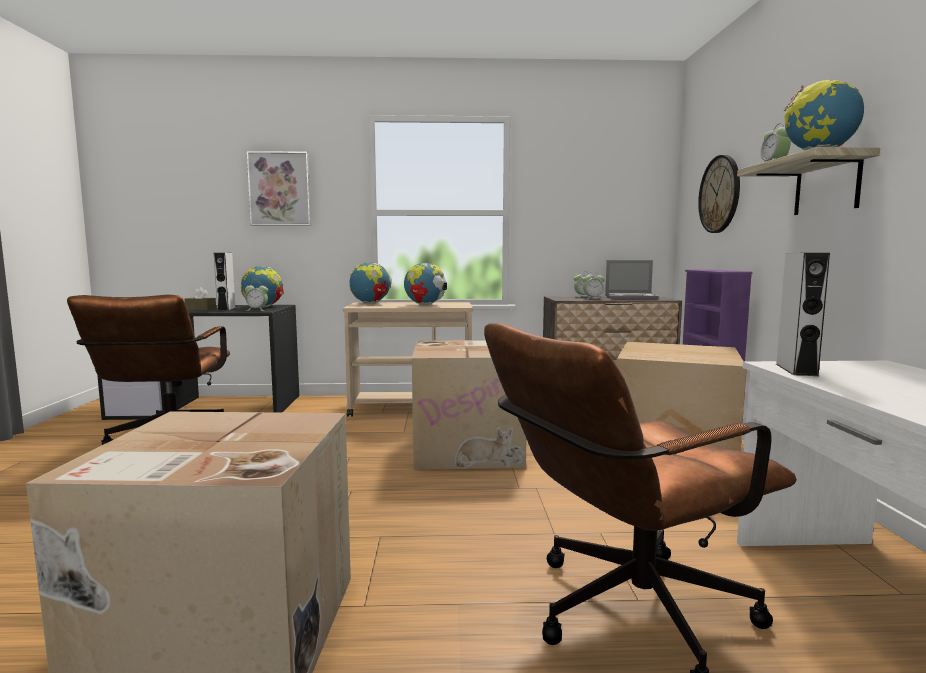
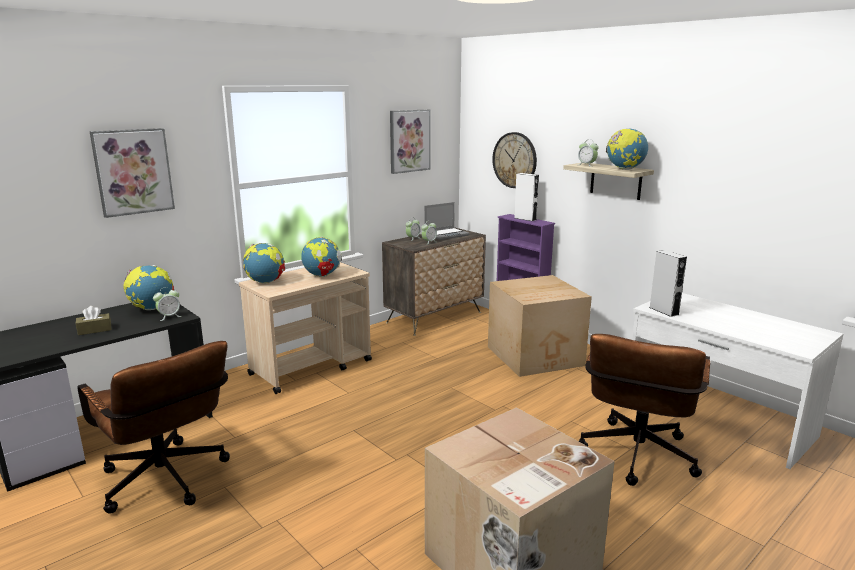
camera: 40 degrees left, 10 degrees up
white speaker [214,253,235,311] -> white speaker moved to [514,173,539,221]
cardboard box [412,340,526,470] -> none
none -> picture [390,110,431,174]

